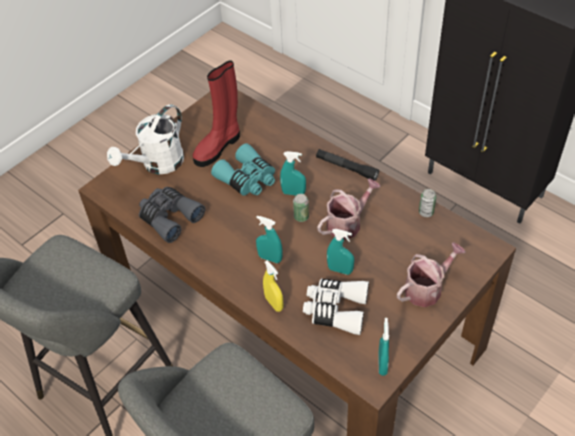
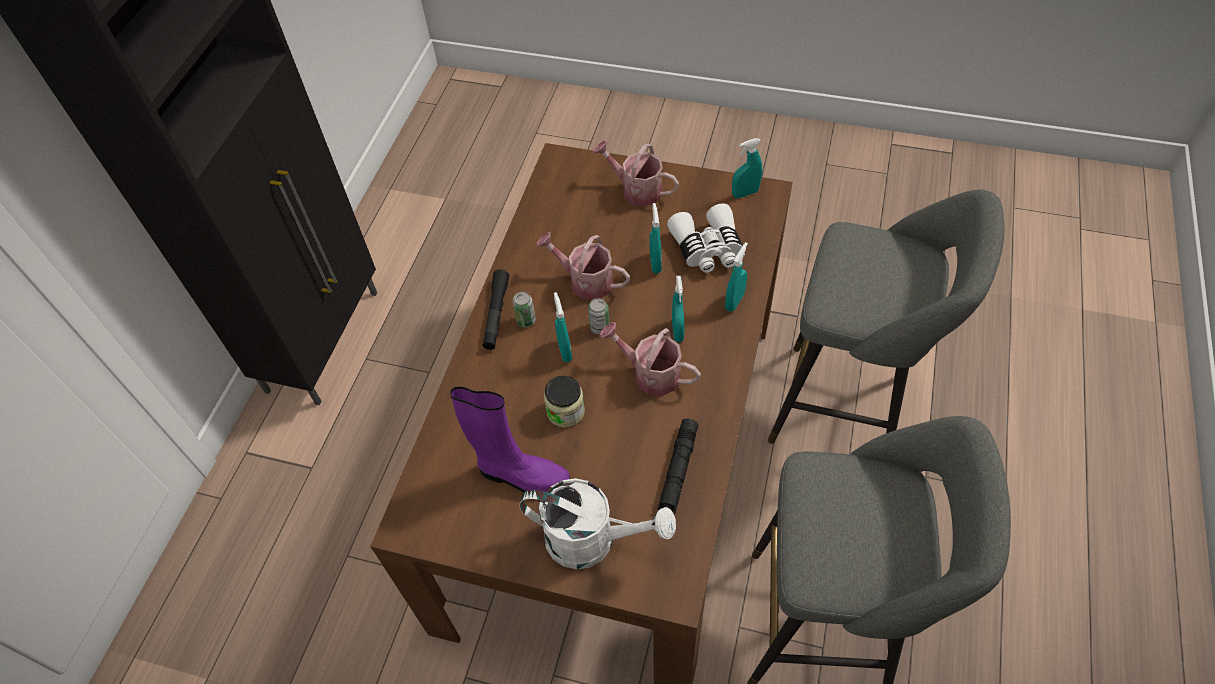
camera: 115 degrees left, 5 degrees up
grey binoculars [139,187,205,243] -> black flashlight [658,418,699,514]
red boot [193,61,240,167] -> purple boot [450,386,570,493]
turquoise binoculars [211,143,275,196] -> jar [544,376,585,427]
yellow spray bottle [263,260,284,312] -> turquoise spray bottle [725,242,748,312]
can [419,189,436,217] -> can moved to [512,292,536,328]
none -> watering can [600,322,701,396]

